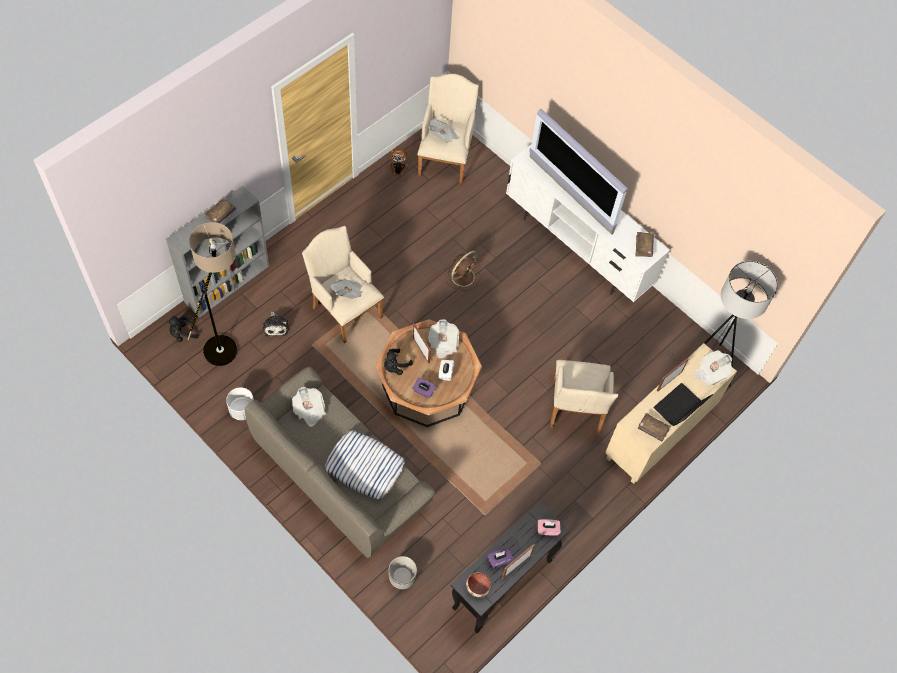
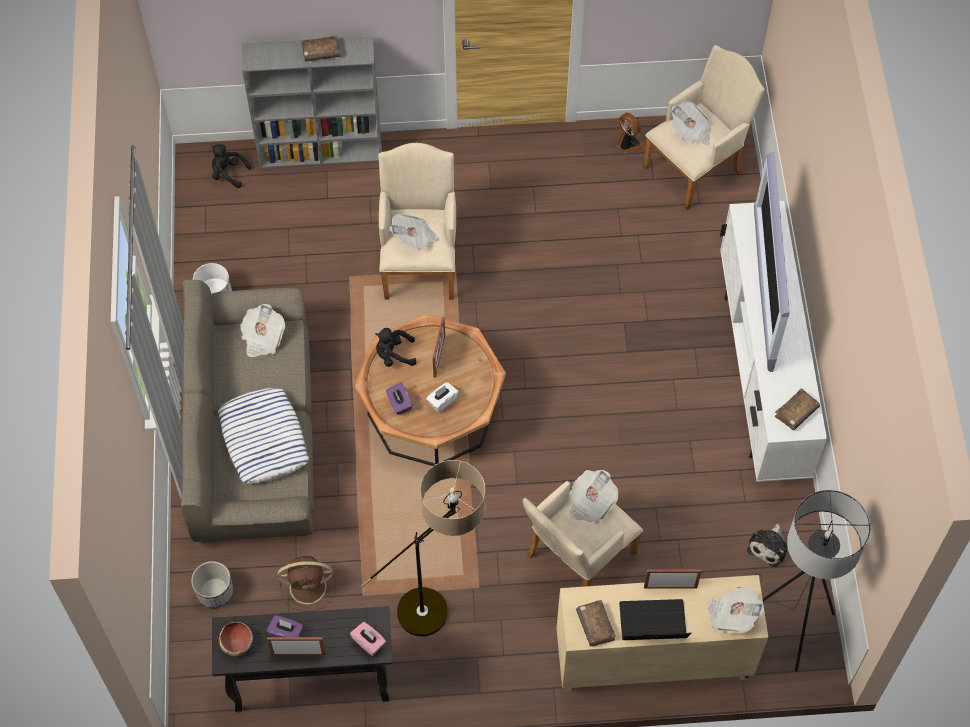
camera: 45 degrees right, 0 degrees up
floor lamp [187,222,237,366] -> floor lamp moved to [361,460,485,636]
plush toy [263,311,289,337] -> plush toy moved to [747,523,788,567]
newspaper [428,319,459,359] -> newspaper moved to [569,470,618,524]
brown fan [446,251,481,291] -> brown fan moved to [277,556,336,612]

